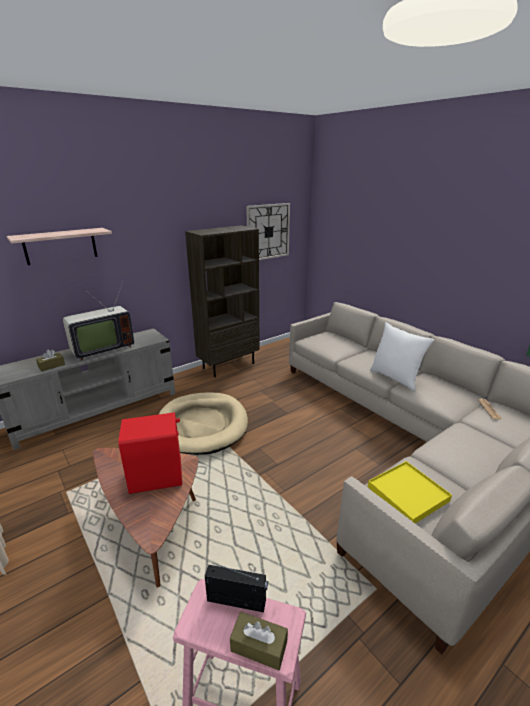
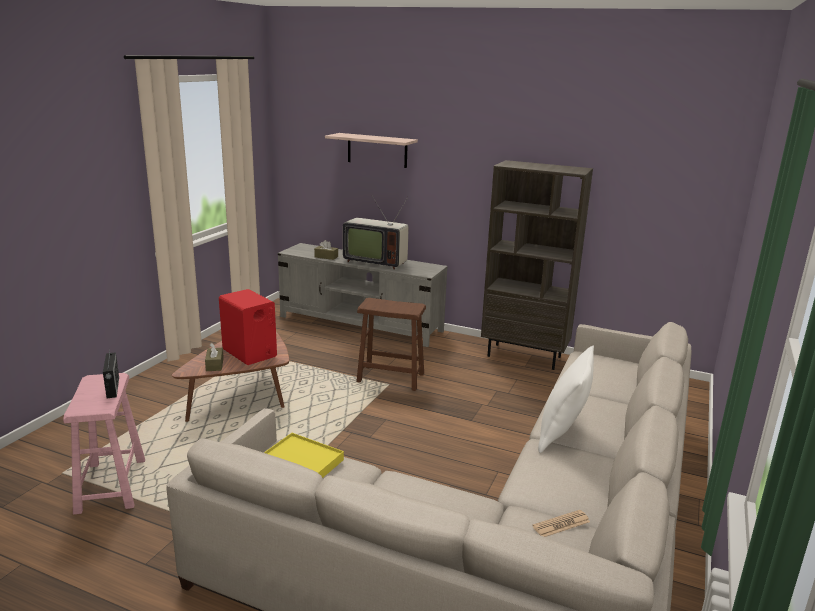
camera: 60 degrees right, 5 degrees down
beige dog bed [158,392,248,455] -> brown stool [356,298,426,391]
brown tissue box [230,612,288,670] -> brown tissue box moved to [205,343,224,371]
wall clock [246,203,290,260] -> none

